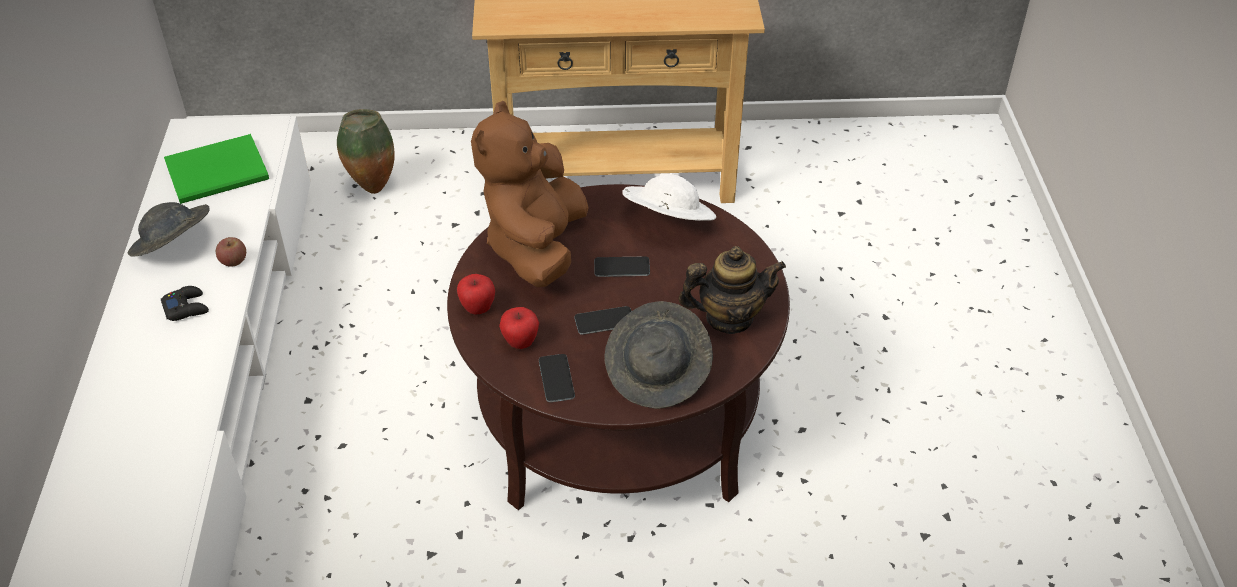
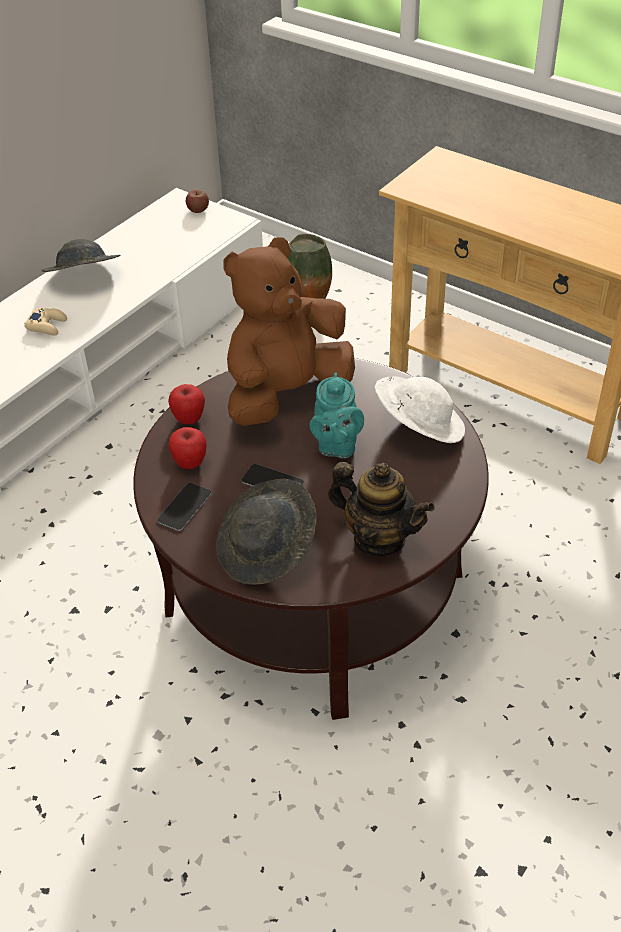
camera: 40 degrees right, 0 degrees up
black game controller [161,286,209,321] -> beige game controller [24,308,67,336]
green book [164,134,269,204] -> none
apple [216,237,246,267] -> apple moved to [186,190,209,213]
phone [594,256,650,277] -> turquoise teapot [309,373,364,458]

